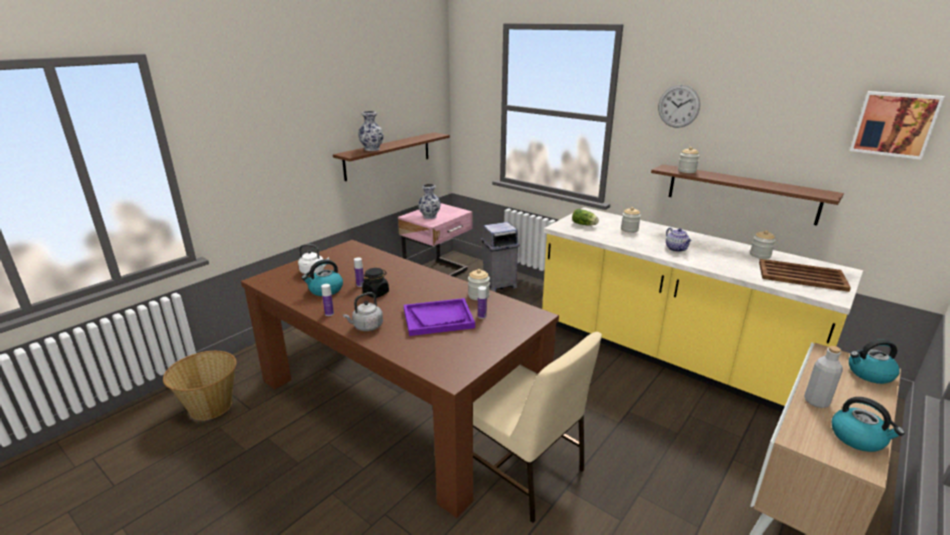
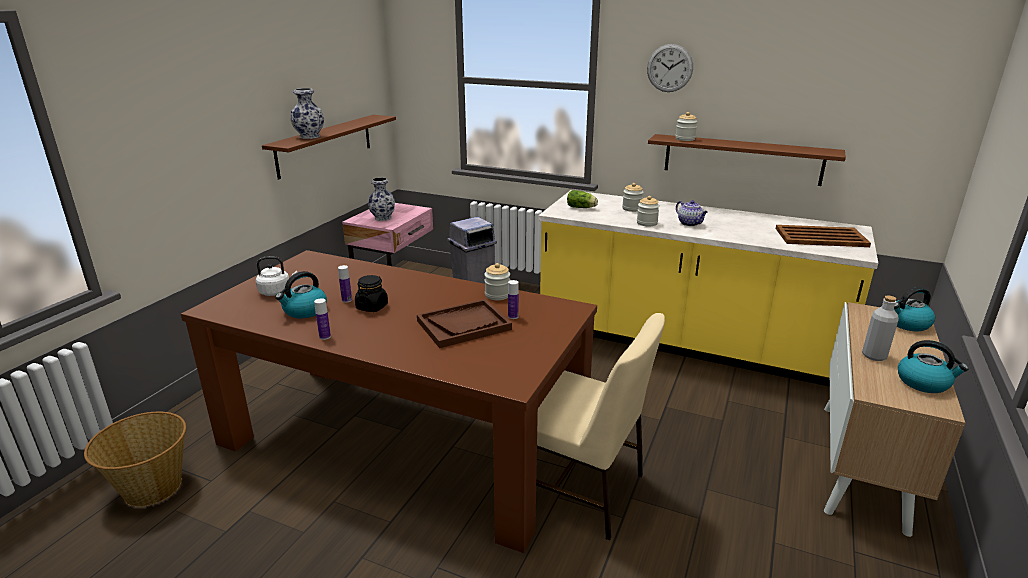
camera: 15 degrees left, 0 degrees up
grey kettle [343,292,383,331] -> none
purple tray [404,298,475,336] -> brown tray [417,299,512,348]
jar [750,230,776,259] -> jar moved to [637,196,660,226]
picture [850,91,944,160] -> none

